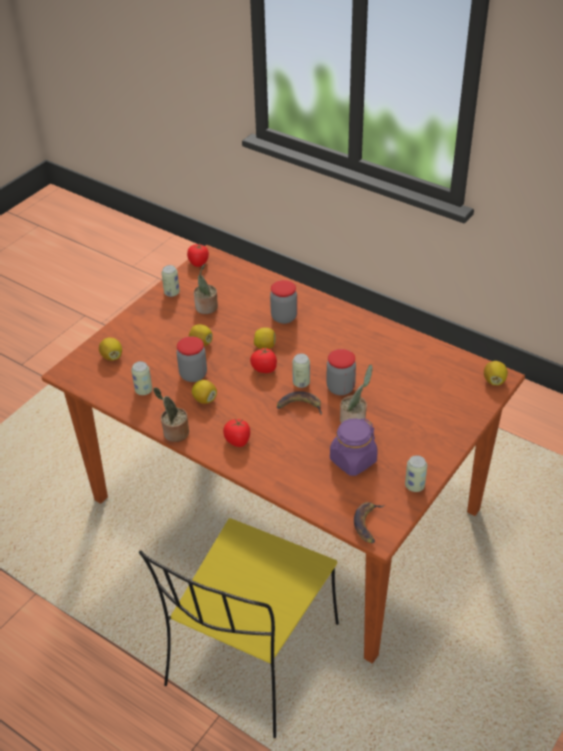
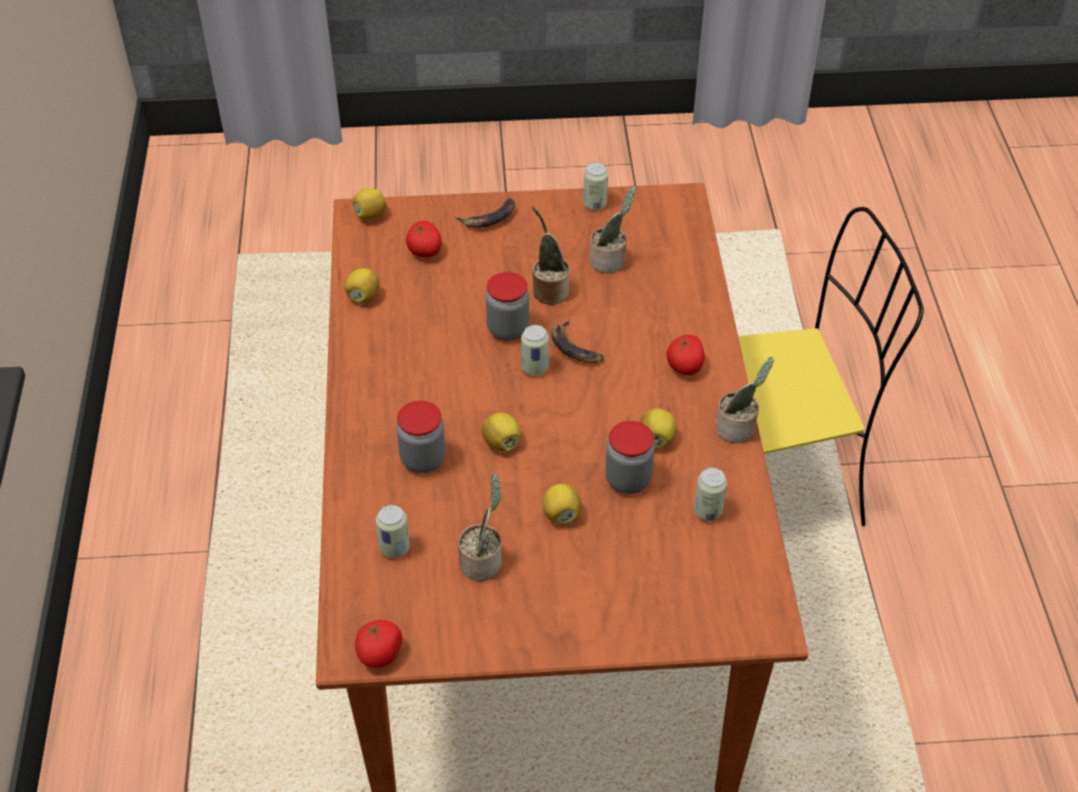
camera: 130 degrees left, 5 degrees up
lemon [99,338,122,361] -> lemon moved to [344,268,380,304]
can [161,265,180,297] -> can moved to [376,505,410,558]
tomato [250,347,277,373] -> tomato moved to [406,221,442,258]
purple jar [330,418,378,476] -> potted plant [590,186,636,273]
banana [354,502,384,543] -> banana moved to [455,198,515,228]

